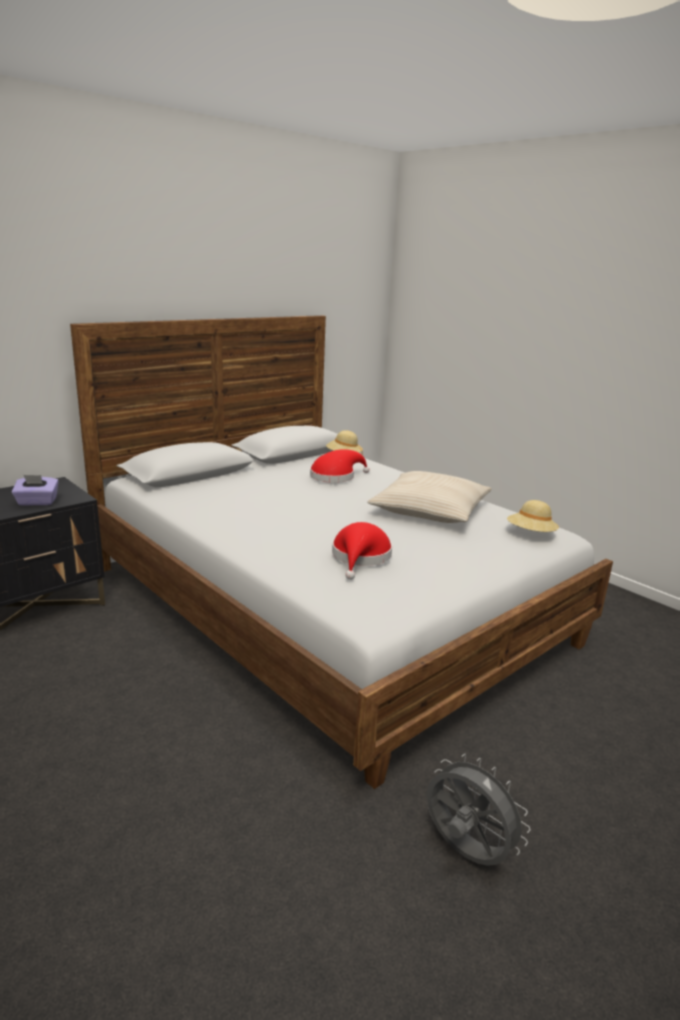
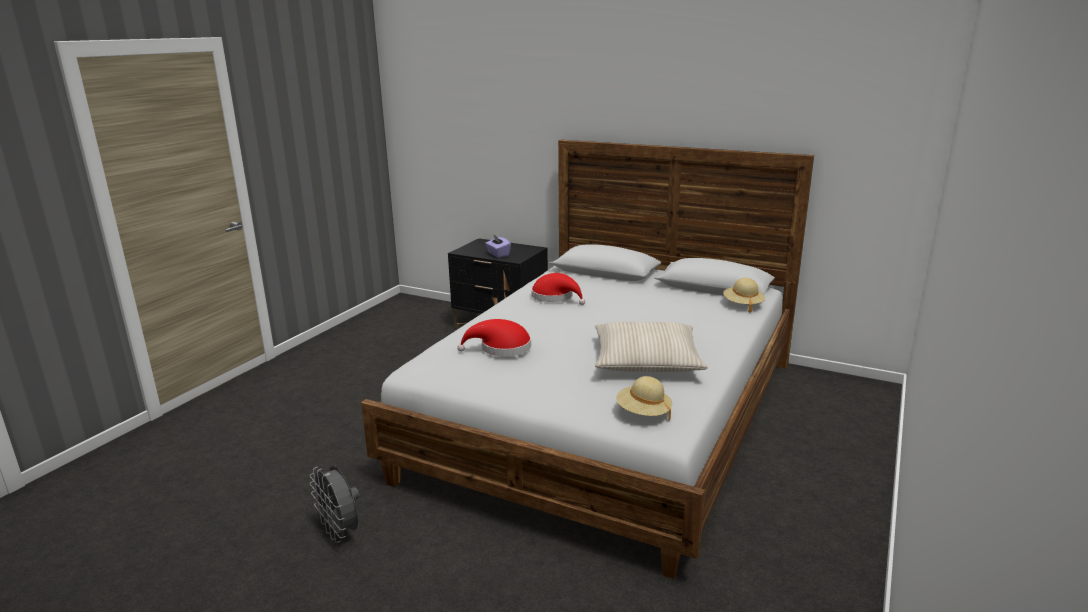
camera: 70 degrees right, 0 degrees up
red hat [310,449,370,483] -> red hat moved to [531,273,585,305]
grey fan [427,754,531,866] -> grey fan turned 120 degrees clockwise [309,466,359,543]

